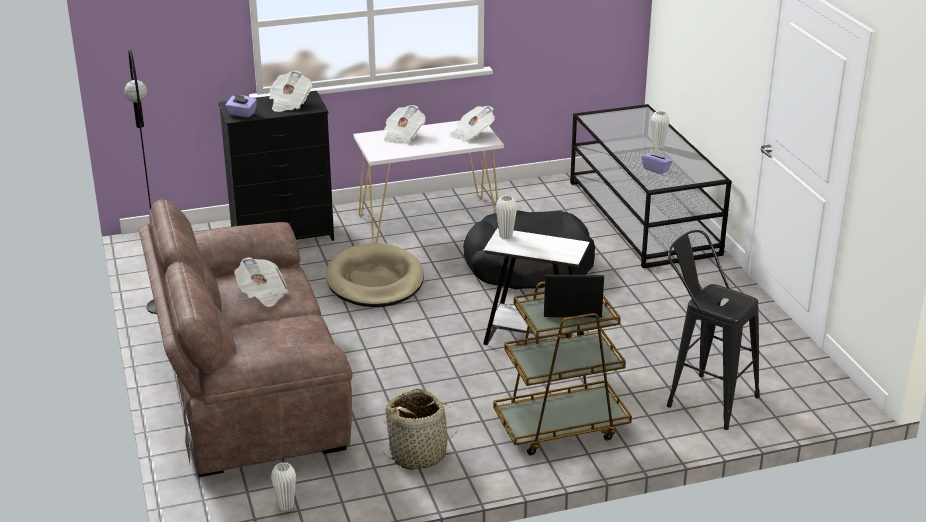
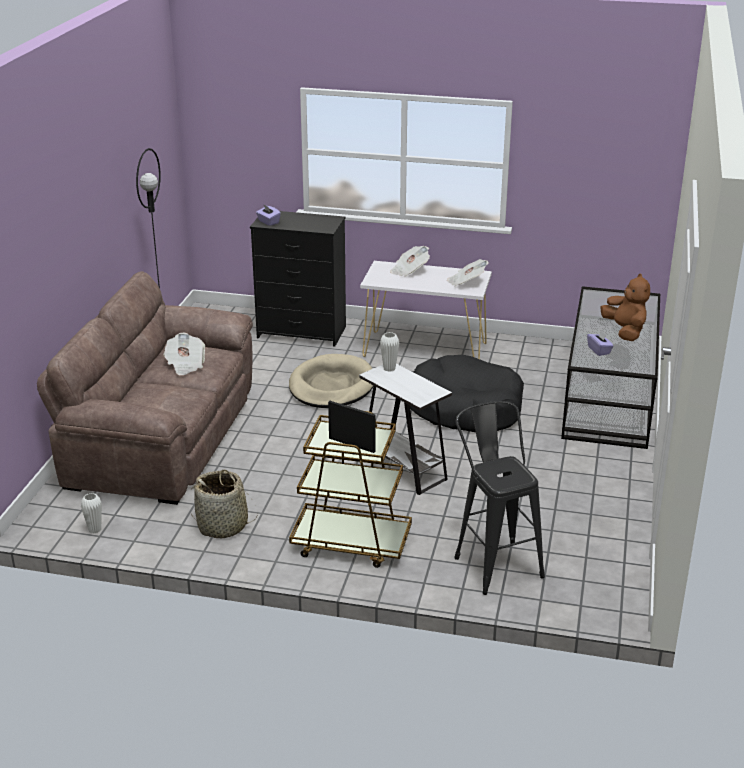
camera: 30 degrees right, 0 degrees up
newspaper [269,71,312,112] -> none
white vase [651,111,669,149] -> brown plush toy [600,274,650,341]

